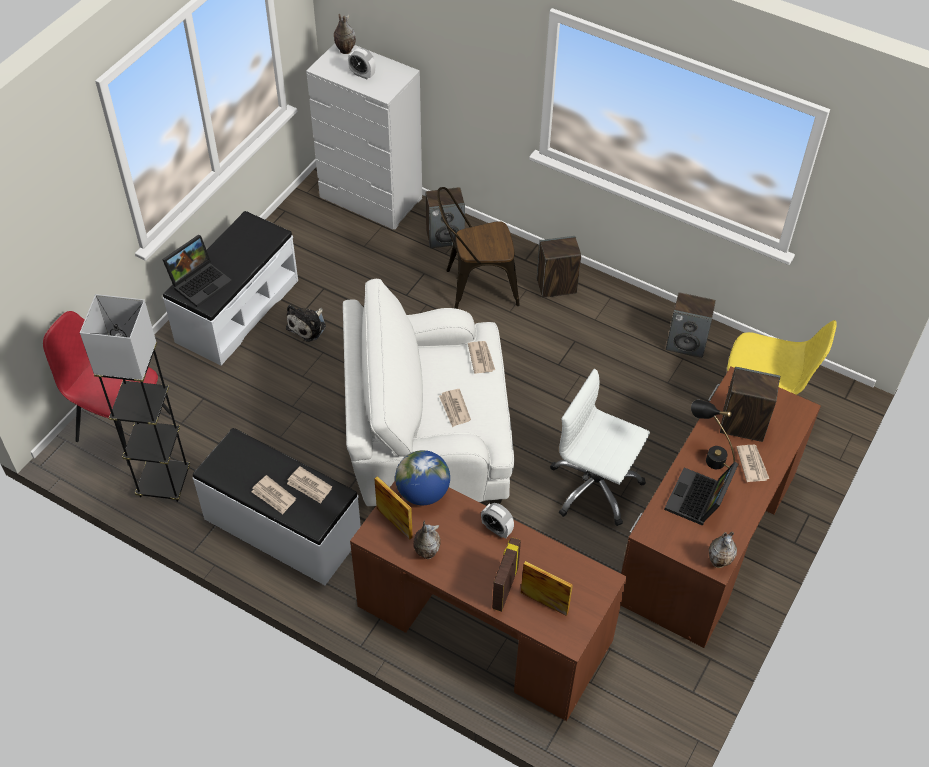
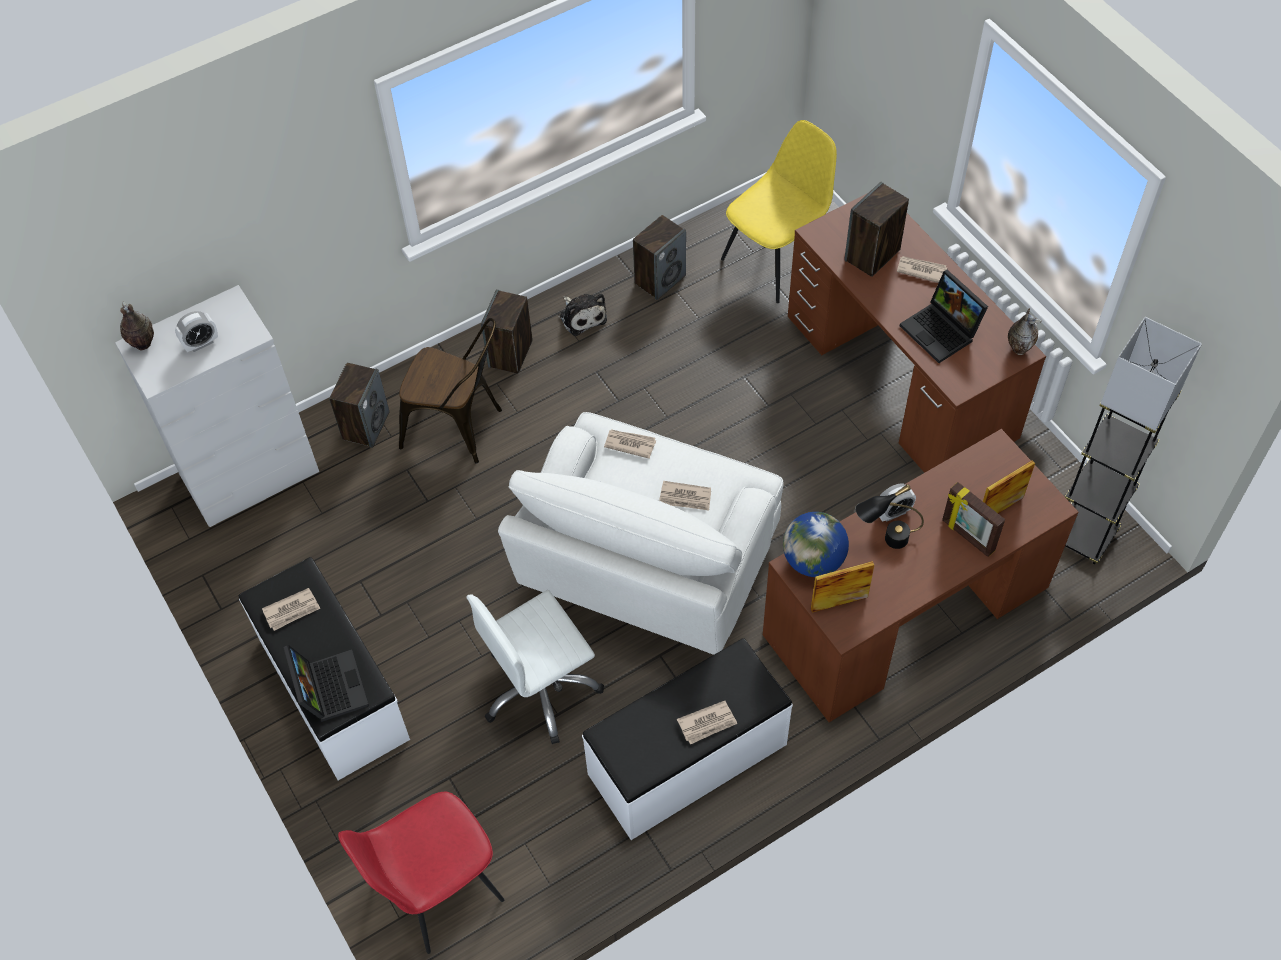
camera: 60 degrees left, 5 degrees up
grey floor lamp [80,294,190,502] -> grey floor lamp moved to [1065,317,1202,564]
plush toy [286,305,326,342] -> plush toy moved to [560,294,607,336]
newspaper [287,466,332,504] -> newspaper moved to [262,588,321,631]
vase [413,520,441,559] -> none
brown chair [437,187,520,309] -> brown chair turned 90 degrees counterclockwise [399,318,502,464]
white office chair [550,369,650,526] -> white office chair moved to [467,590,604,744]
black table lamp [691,400,735,469] -> black table lamp moved to [855,484,924,549]

